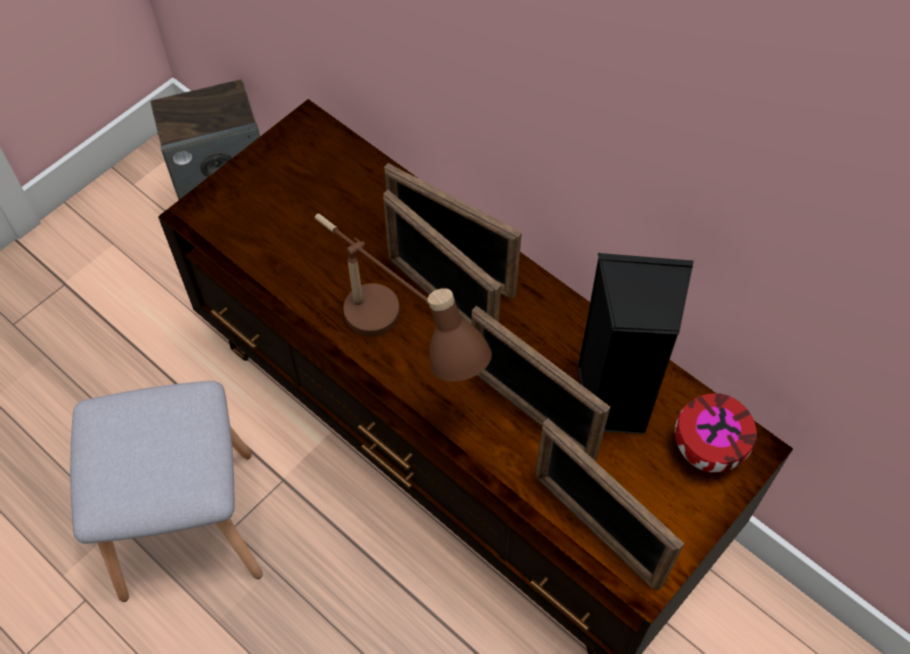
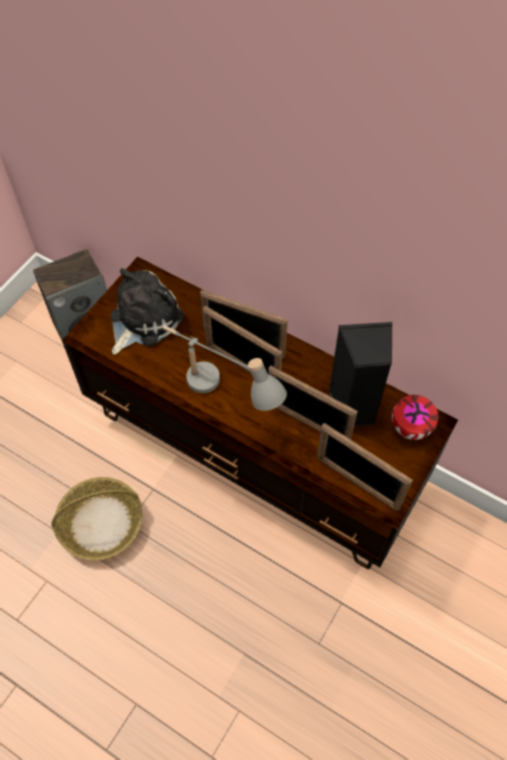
camera: 10 degrees left, 0 degrees up
grey stool [70,381,263,602] -> basket [51,477,142,561]
brown table lamp [315,214,492,382] -> grey table lamp [162,325,287,411]
none -> plush toy [111,268,184,355]

